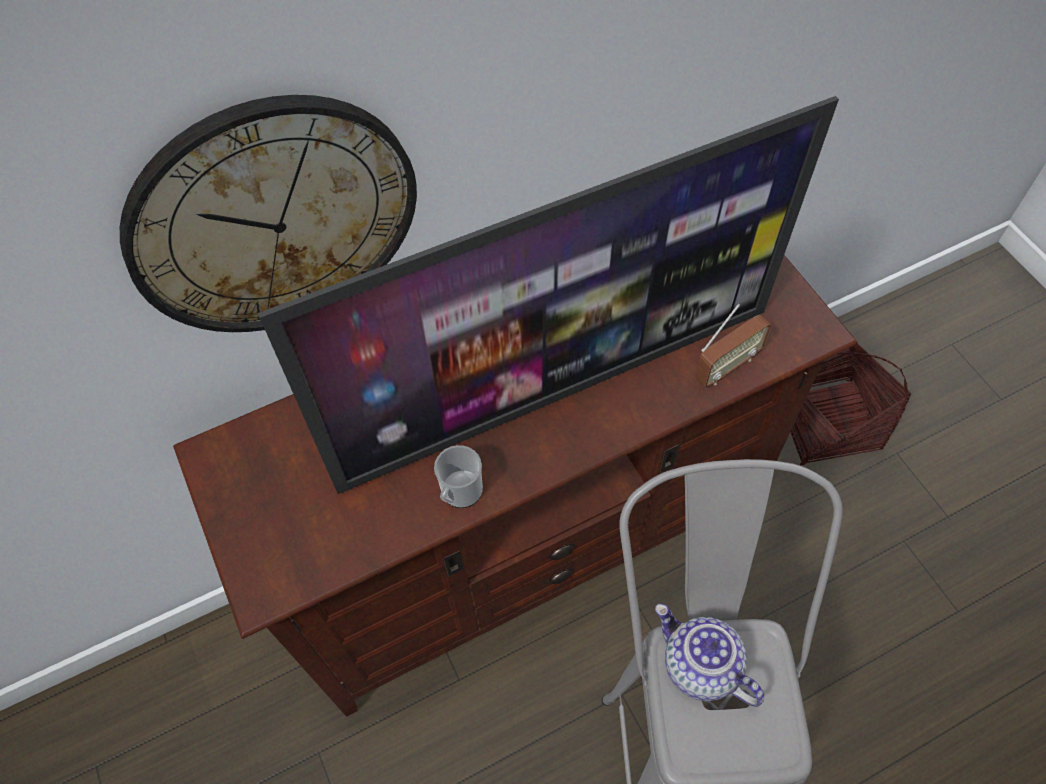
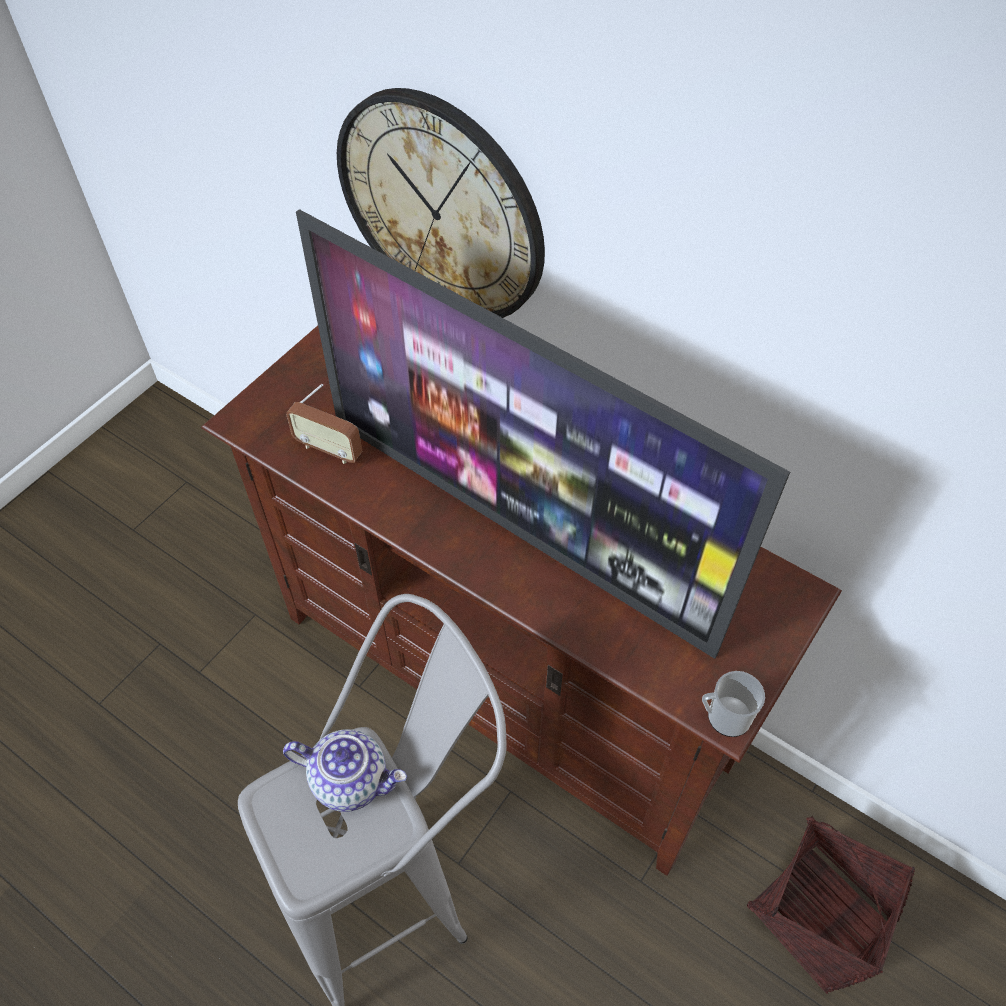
camera: 60 degrees right, 5 degrees down
mug [434,445,483,508] -> mug moved to [702,671,765,737]
teapot [655,604,764,707] -> teapot turned 90 degrees clockwise [283,729,407,812]
radio [695,304,771,387] -> radio moved to [286,384,362,464]

